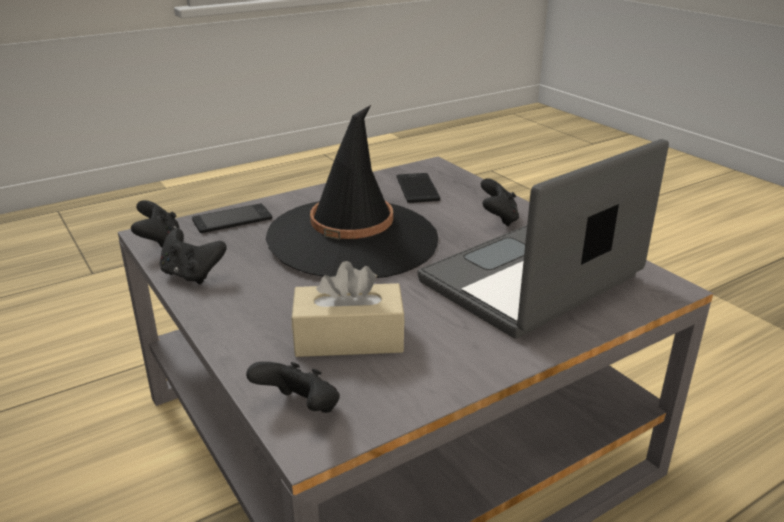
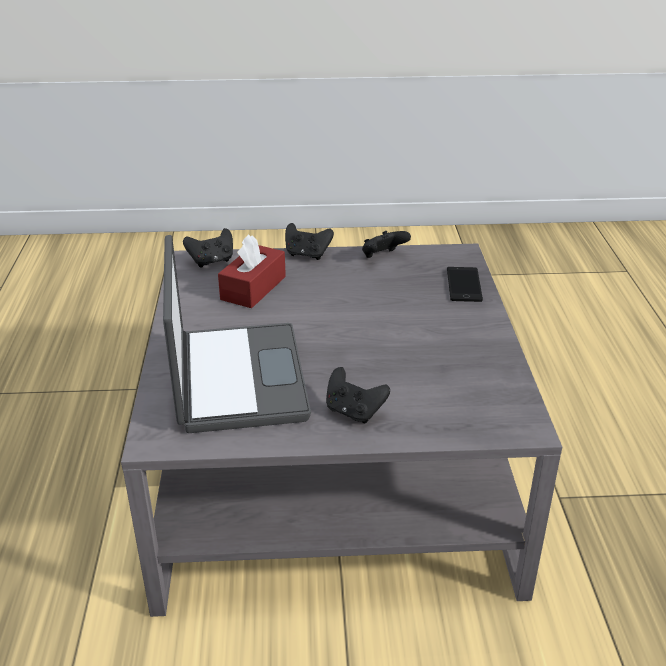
camera: 120 degrees right, 5 degrees up
black game controller [131,200,179,247] -> black game controller moved to [285,223,334,260]
black hat [266,105,438,278] -> none
beige tissue box [292,261,405,357] -> red tissue box [218,234,286,308]
phone [397,173,440,203] -> none

